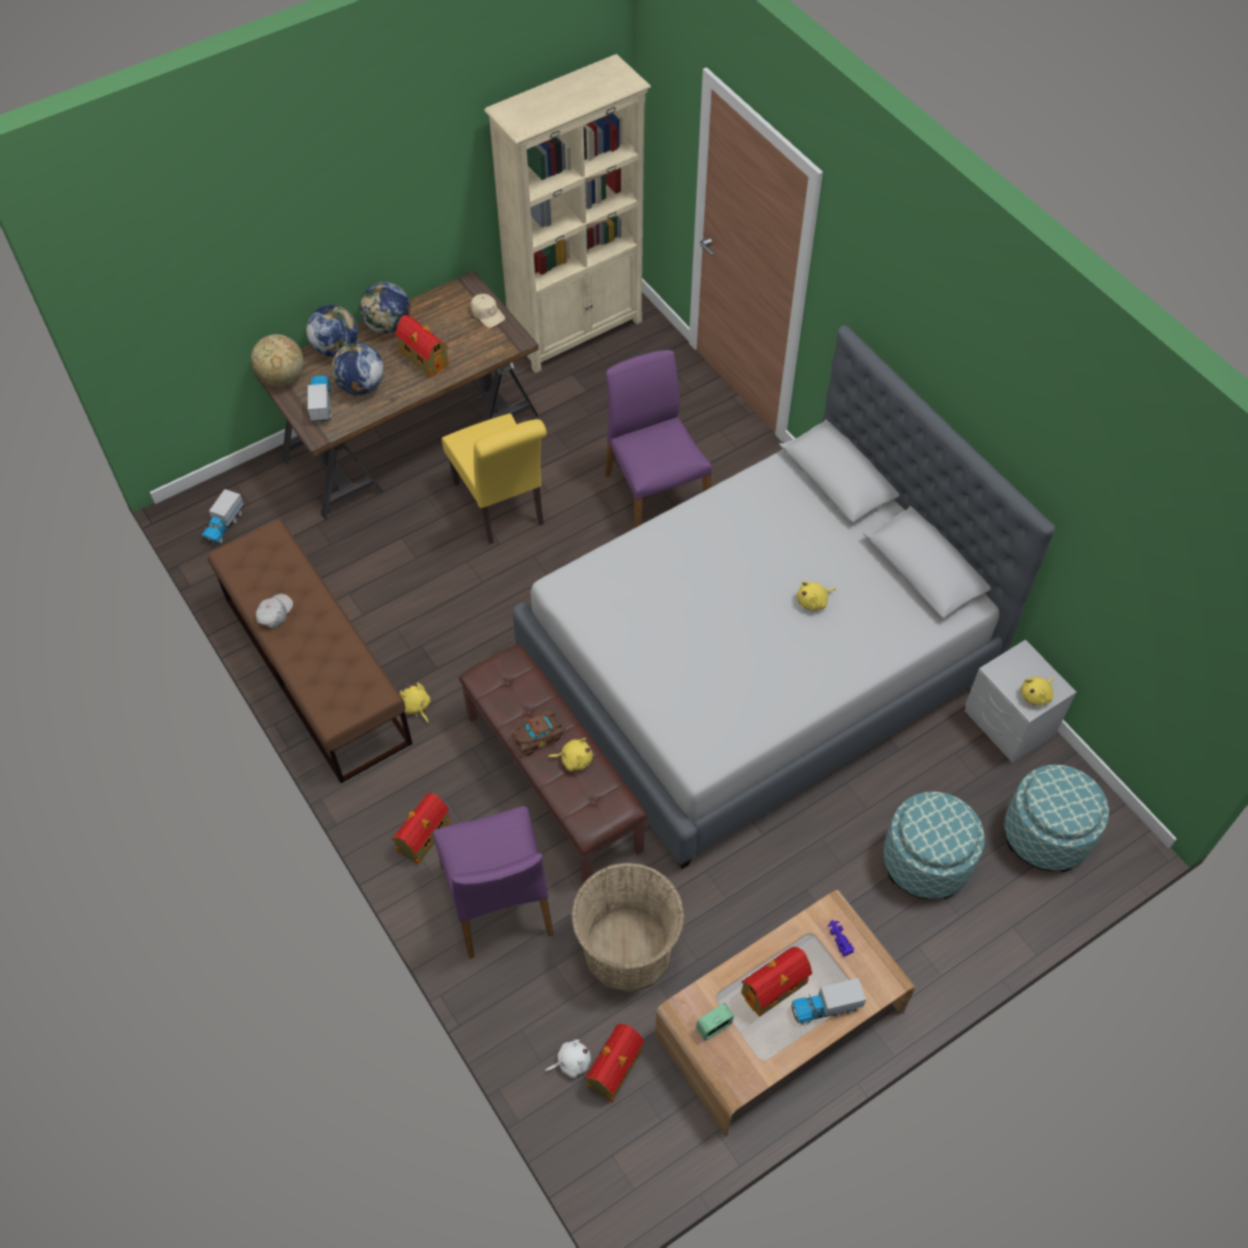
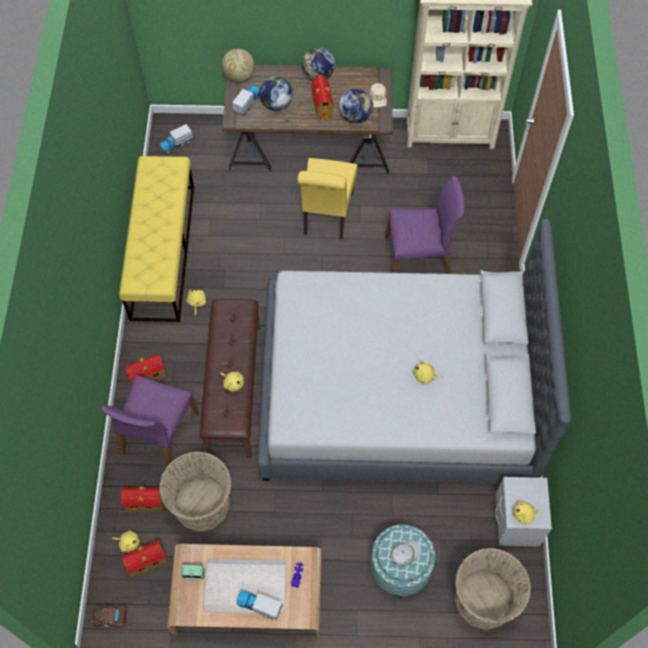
camera: 35 degrees right, 5 degrees up
brown bench [208,520,413,783] -> yellow bench [119,156,194,322]
white cap [256,594,293,630] -> white cap moved to [391,540,421,567]
globe [306,305,358,356] -> globe moved to [339,89,373,123]
brown toy car [510,710,566,756] -> brown toy car moved to [91,605,128,628]
white plush toy [545,1039,591,1078] -> yellow plush toy [112,531,140,552]
purple chair [605,350,712,528] -> purple chair turned 75 degrees clockwise [385,176,464,274]
toy house [741,947,812,1017] -> toy house moved to [121,486,163,511]
ottoman [1004,765,1109,872] -> basket [454,548,531,630]

